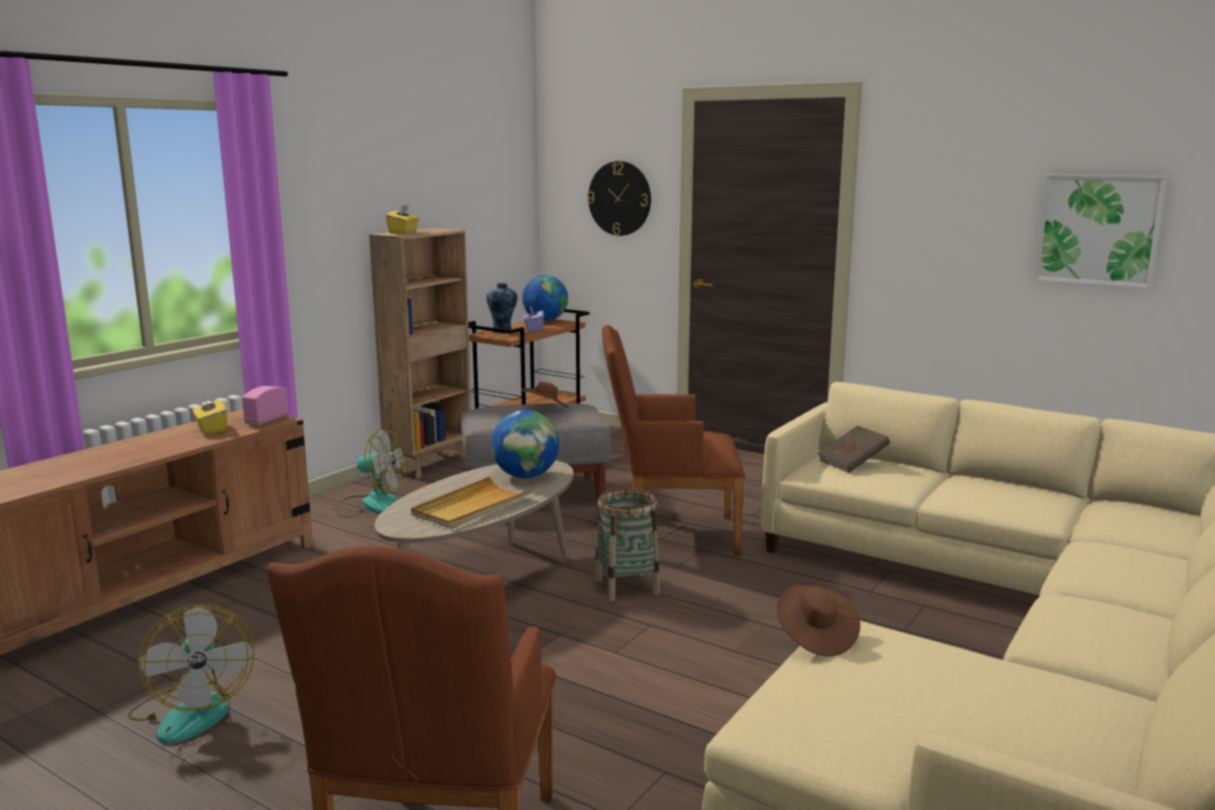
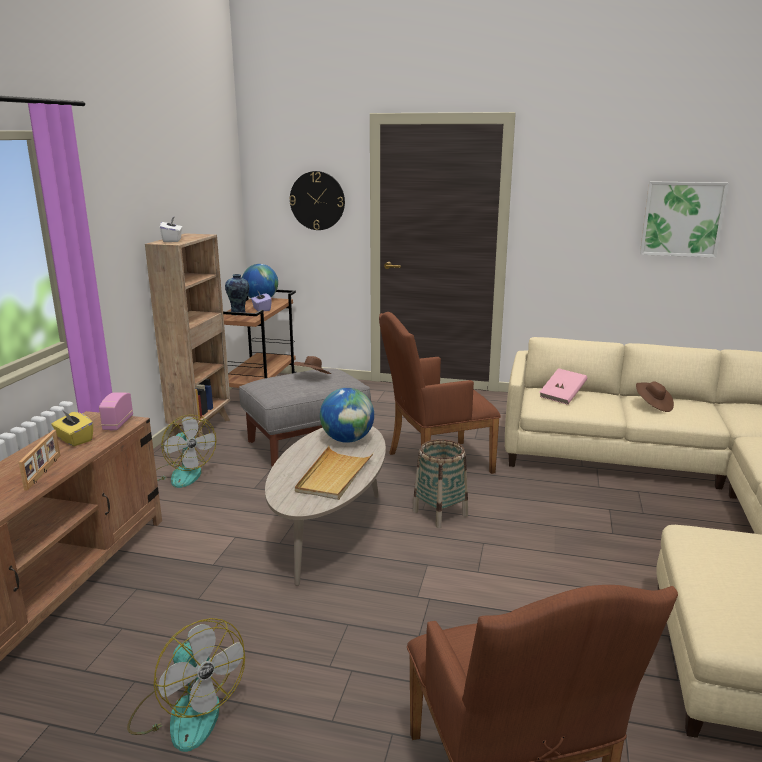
camera: 20 degrees left, 5 degrees up
fan [335,428,407,517] -> fan turned 60 degrees clockwise [156,415,216,488]
yellow tissue box [386,205,419,234] -> white tissue box [160,216,182,242]
brown hat [777,584,860,657] -> brown hat moved to [636,381,674,412]
brown book [818,425,890,473] -> pink book [539,368,587,405]
none -> picture frame [19,430,60,491]

